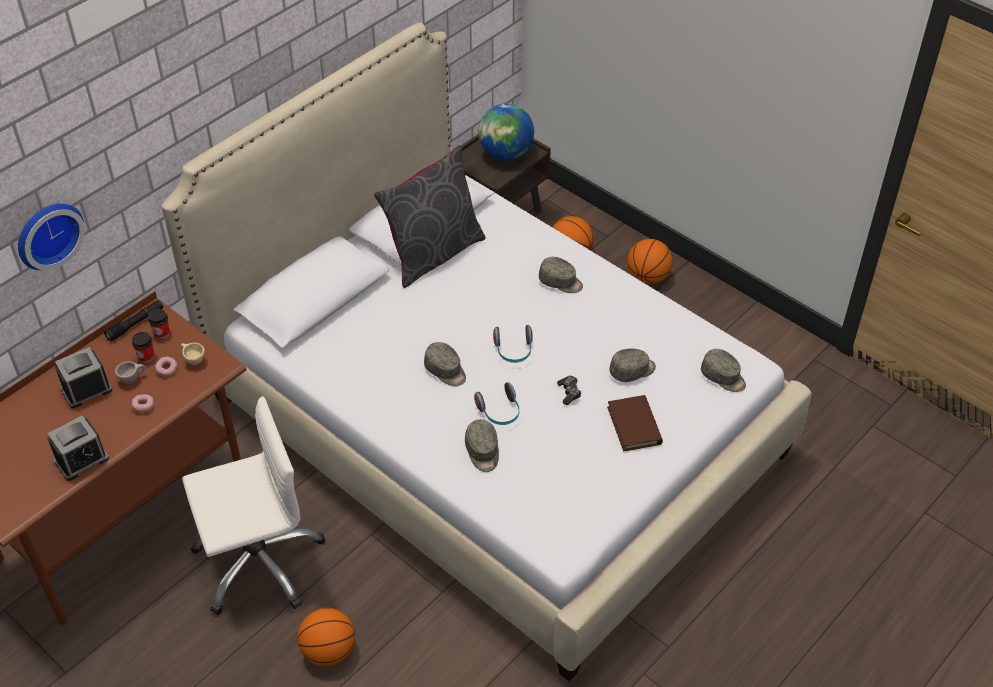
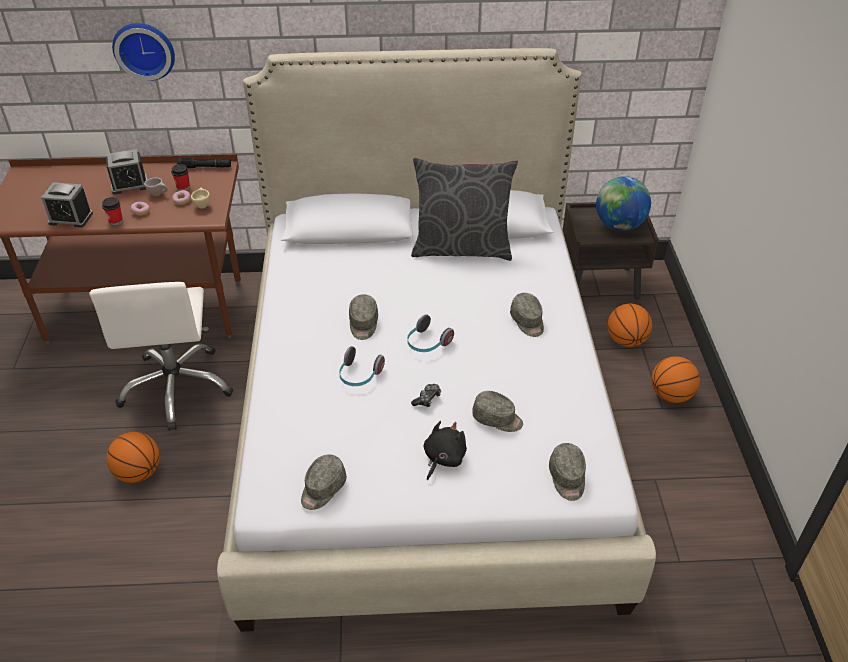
camera: 45 degrees right, 5 degrees down
alarm clock [55,347,113,409] -> alarm clock turned 150 degrees clockwise [106,149,147,195]
cup [148,309,170,339] -> cup moved to [102,197,123,226]
white office chair [182,396,326,615] -> white office chair turned 60 degrees clockwise [89,282,234,431]
grey cap [465,419,499,472] -> grey cap moved to [301,454,347,510]
brown book [607,395,663,452] -> black plush toy [424,421,467,480]

